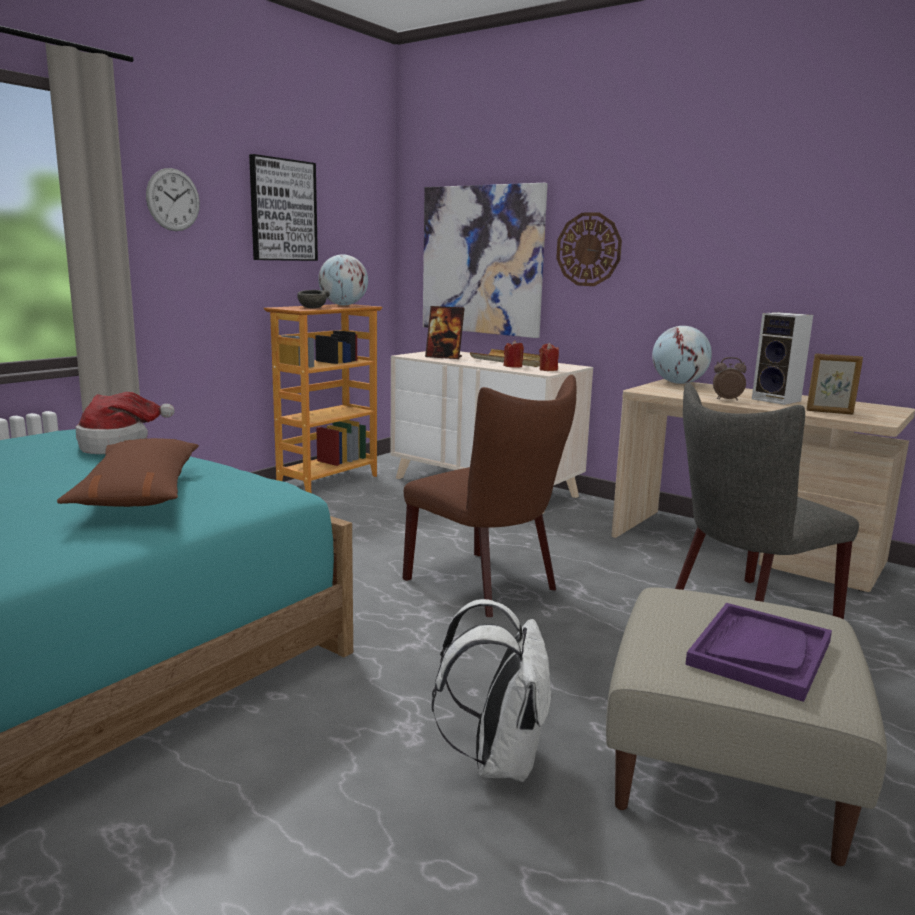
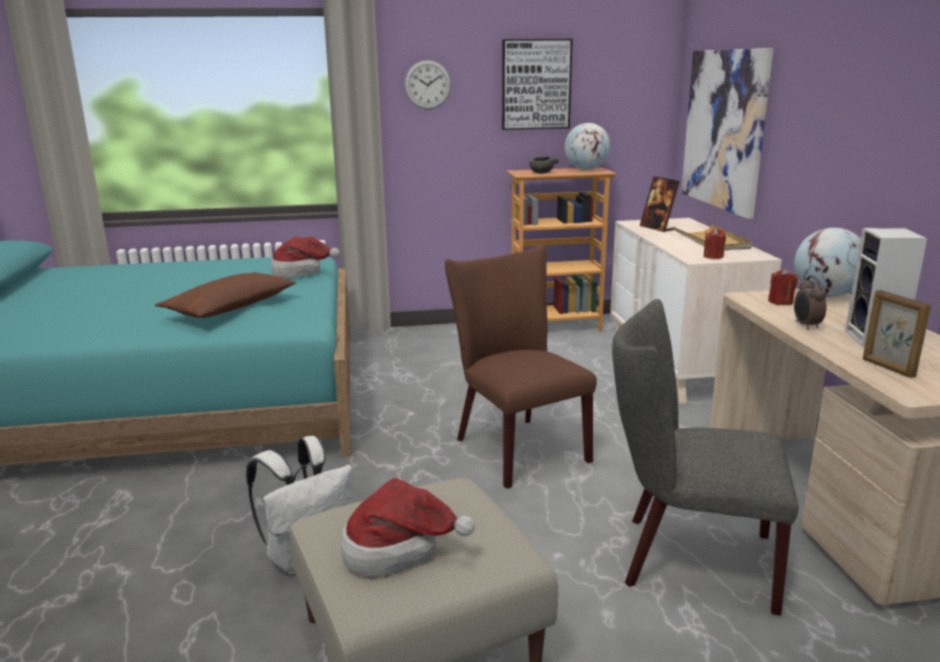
camera: 45 degrees right, 5 degrees up
brown chair [403,375,576,617] -> brown chair turned 150 degrees clockwise [445,246,597,489]
red candle [504,340,524,368] -> red candle moved to [768,269,798,305]
wall clock [556,212,622,286] -> none
purple tray [685,603,832,702] -> hat [341,478,475,577]
alarm clock [713,357,746,401] -> alarm clock turned 150 degrees counterclockwise [794,276,826,330]

